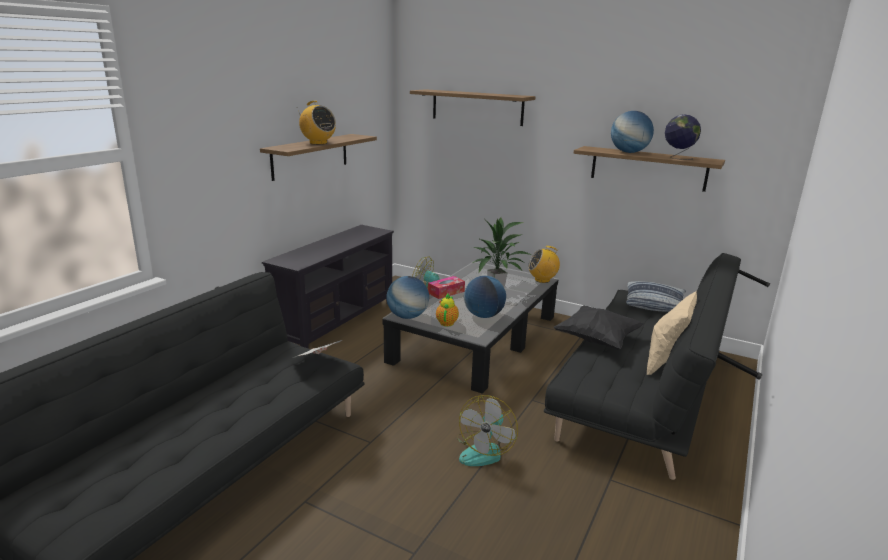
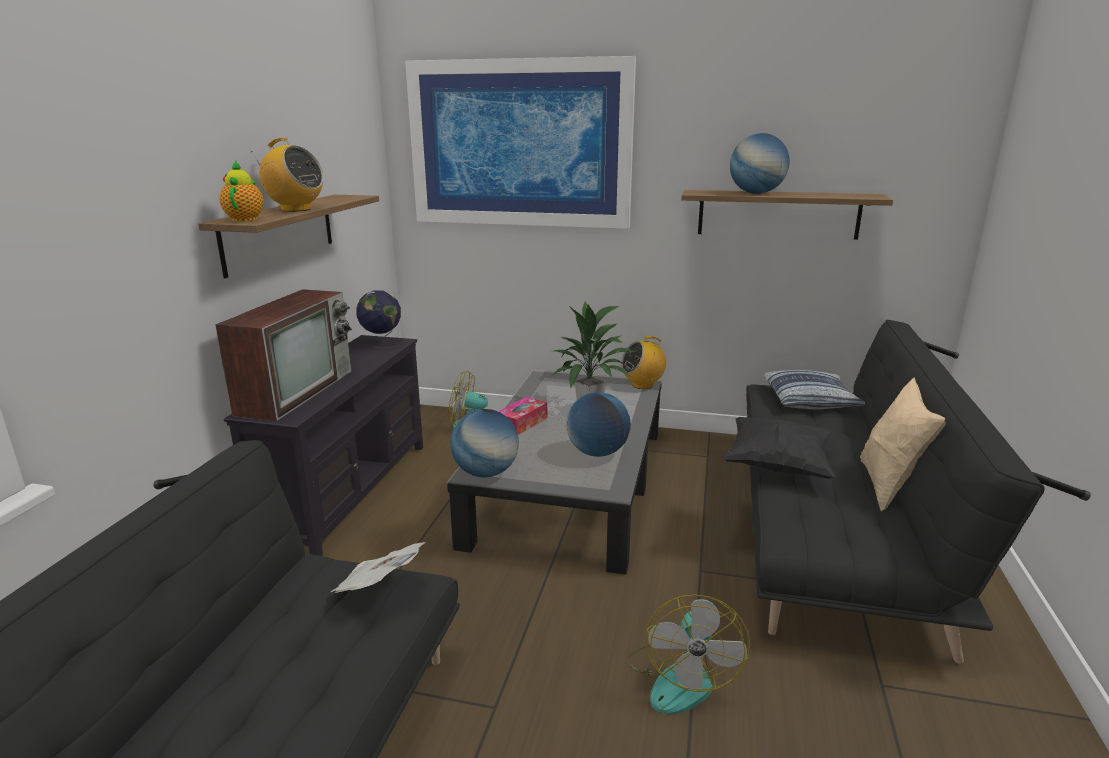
camera: 15 degrees left, 0 degrees up
shelf [410,89,536,126] -> picture [405,56,636,229]
teapot [436,294,459,327] -> teapot moved to [219,161,264,222]
globe [665,114,701,160] -> globe moved to [356,290,401,348]
none -> television [215,289,352,421]

